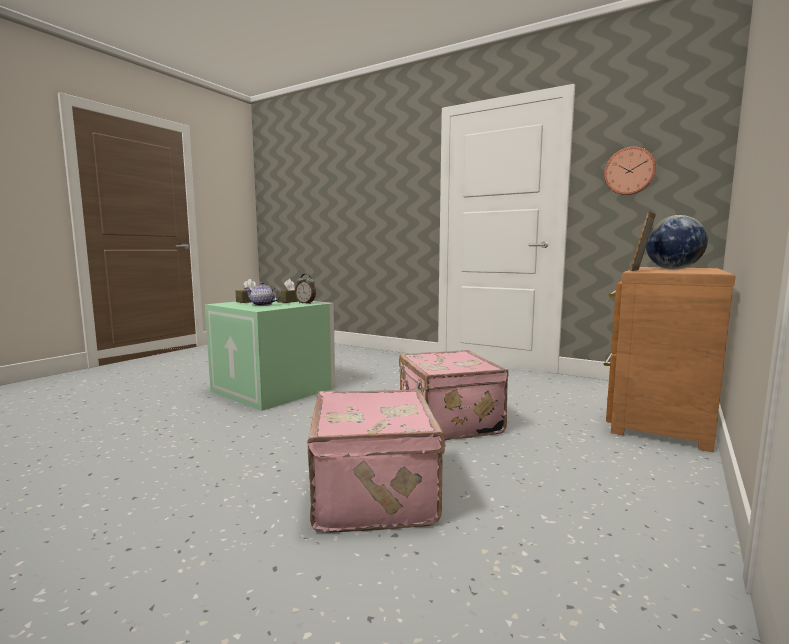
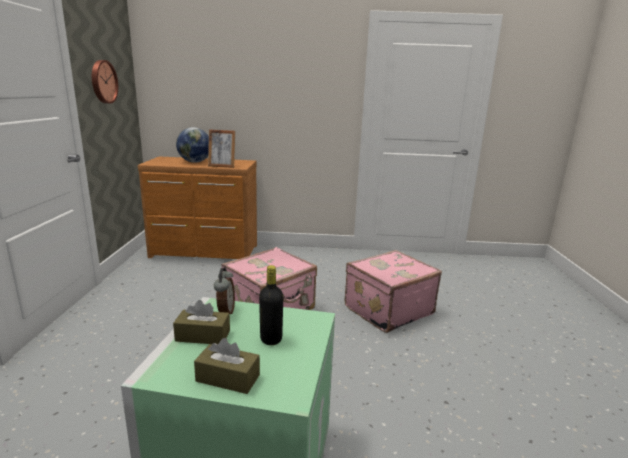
camera: 120 degrees left, 10 degrees up
teapot [245,282,281,306] -> black bottle [259,265,283,345]

